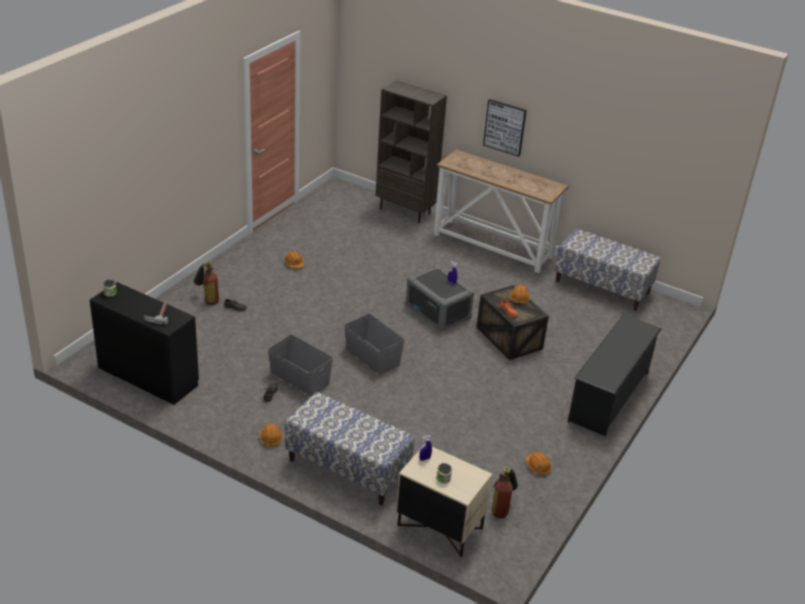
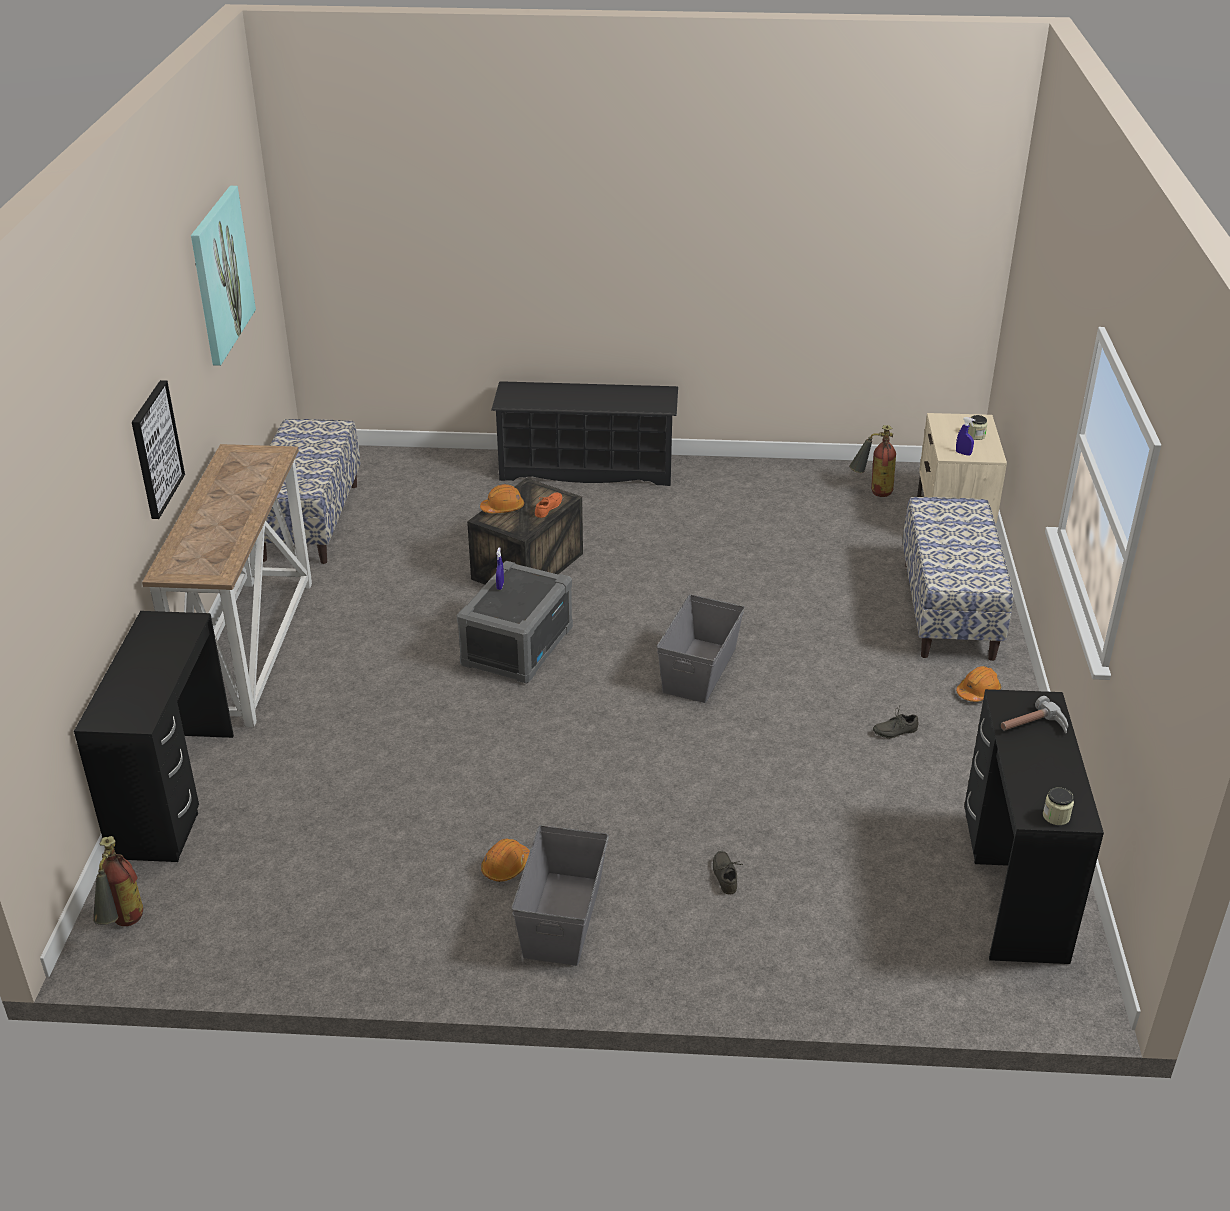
camera: 115 degrees left, 0 degrees up
fire extinguisher [193,261,219,305] -> fire extinguisher moved to [93,836,143,926]
grey storage box [268,334,333,396] -> grey storage box moved to [512,825,609,966]
brown bookcase [375,80,447,223] -> black desk [74,611,234,862]
orange hard hat [526,452,552,475] -> none
none -> picture [191,186,256,366]

